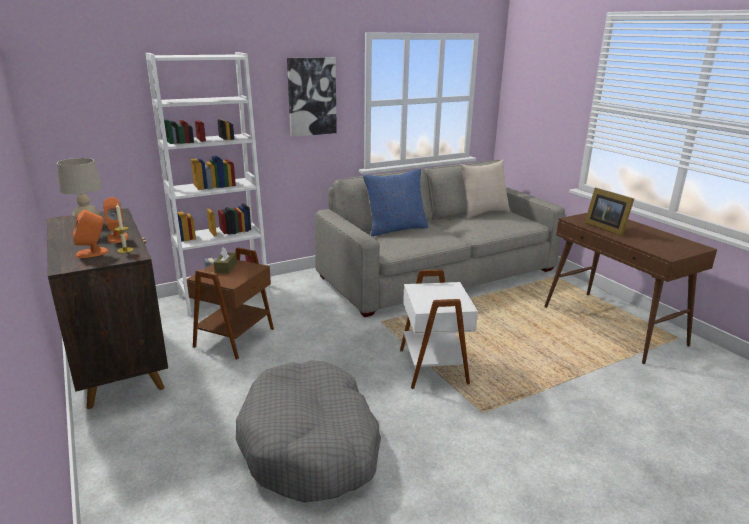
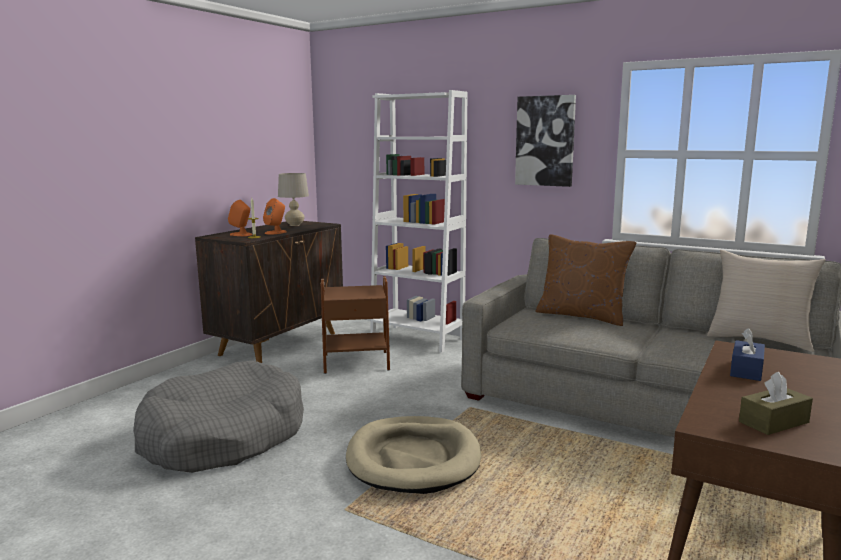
camera: 60 degrees right, 10 degrees down
brown tissue box [214,247,237,274] -> brown tissue box moved to [739,372,813,435]
blue pillow [363,169,428,236] -> brown pillow [535,234,636,326]
white side table [400,270,478,389] -> beige dog bed [346,416,481,494]
picture frame [585,188,634,236] -> blue tissue box [730,328,765,381]

